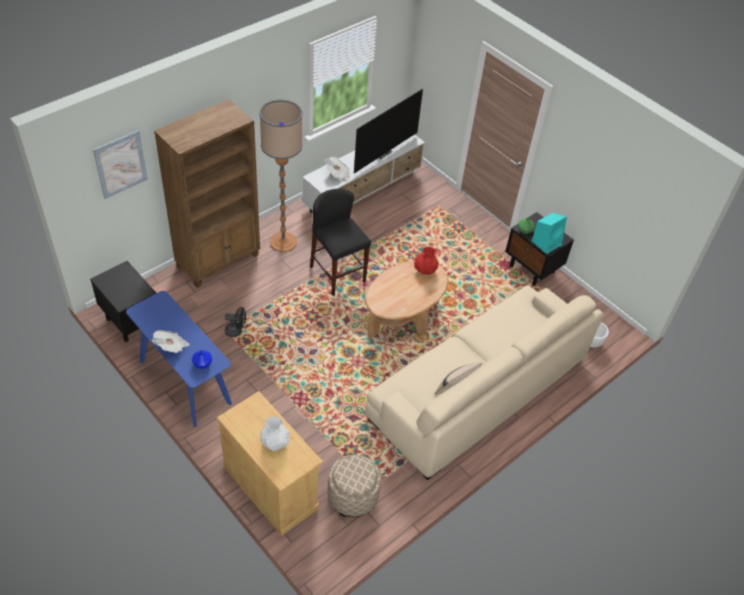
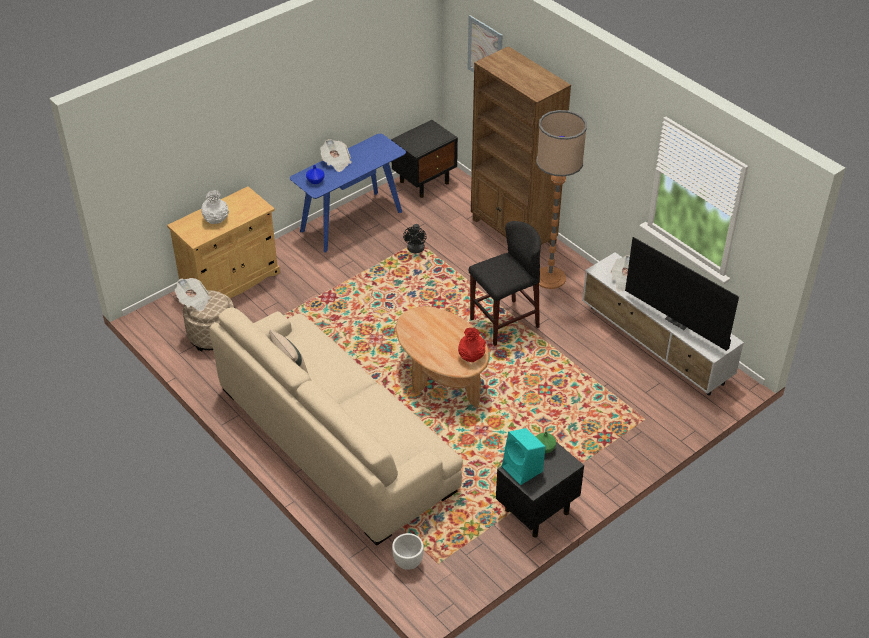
camera: 95 degrees right, 5 degrees down
none -> newspaper [175,278,211,312]

